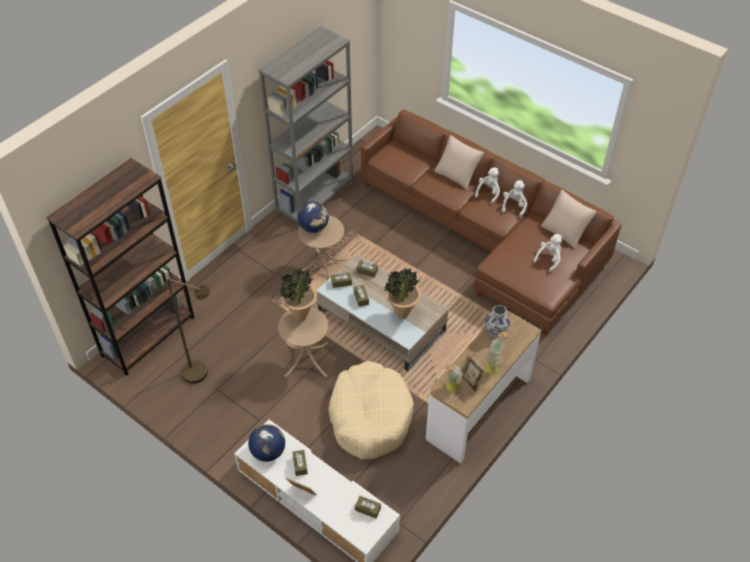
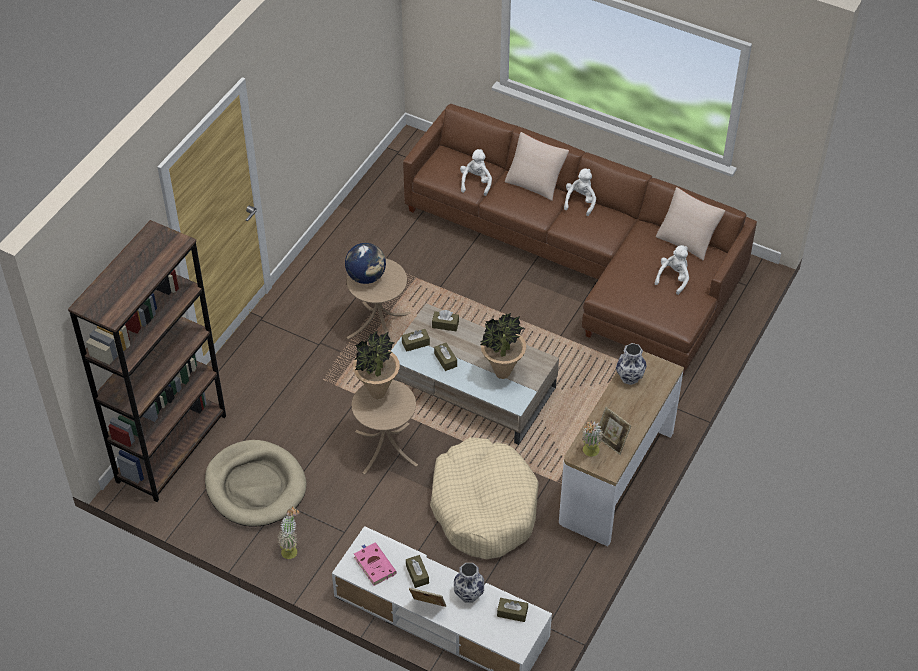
camera: 10 degrees left, 0 degrees up
brown floor lamp [167,279,210,384] -> beige dog bed [205,440,307,527]
globe [248,424,285,462] -> pink book [354,543,397,586]
grey bookcase [259,26,353,226] -> none
potted plant [485,331,508,375] -> potted plant moved to [278,506,299,559]
white plush toy [502,180,527,217] -> white plush toy moved to [460,149,492,196]
none -> vase [454,563,484,603]

